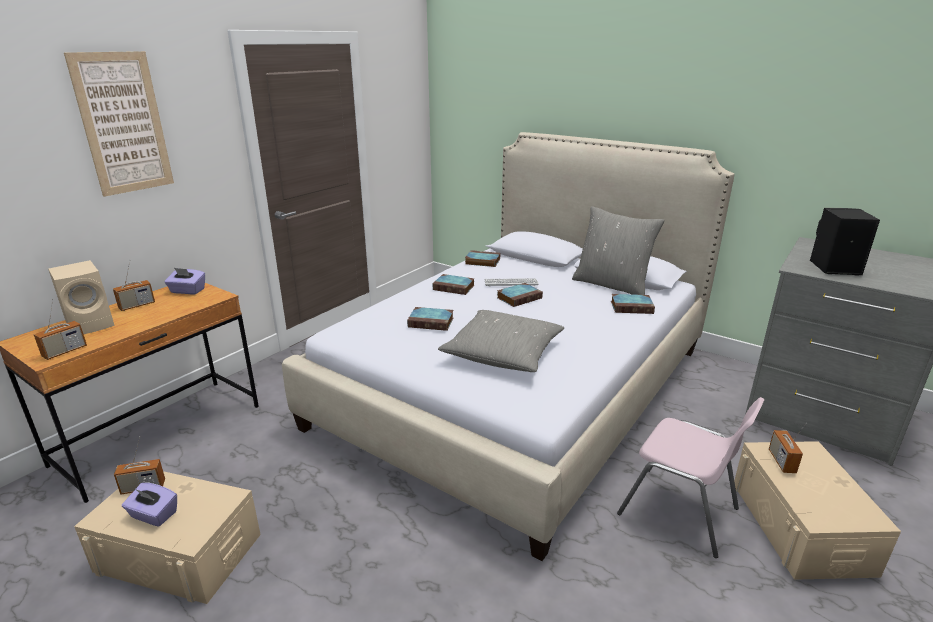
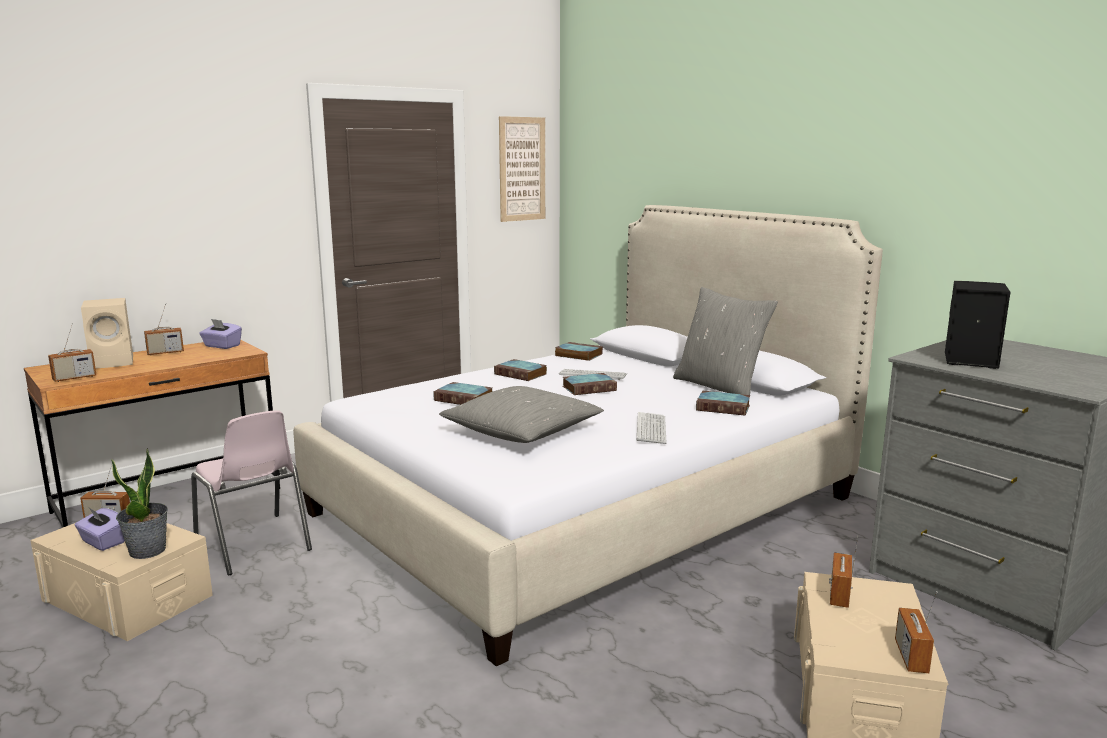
camera: 15 degrees right, 10 degrees down
picture [64,51,174,197] -> picture moved to [499,116,545,222]
pink chair [617,397,765,558] -> pink chair moved to [191,410,312,575]
none -> potted plant [111,448,168,559]
none -> keyboard [637,412,667,444]
none -> radio [895,591,937,673]

